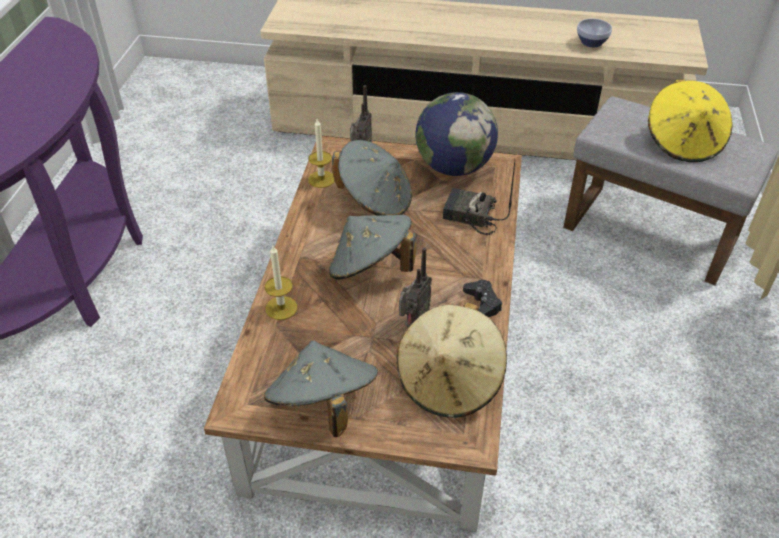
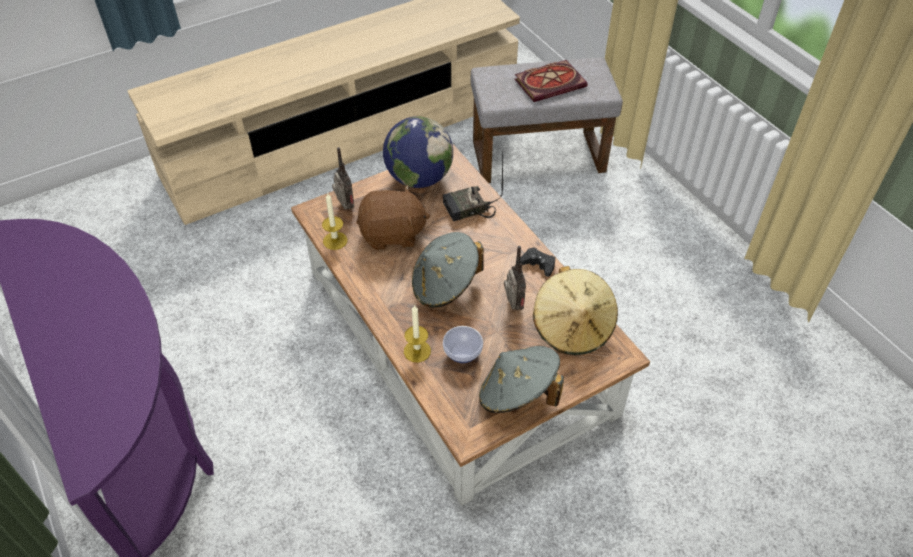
camera: 40 degrees left, 5 degrees up
grey hat [332,140,412,216] -> brown plush toy [356,185,430,250]
bowl [577,19,612,47] -> bowl moved to [443,326,483,363]
yellow hat [648,79,732,162] -> book [515,60,588,102]

